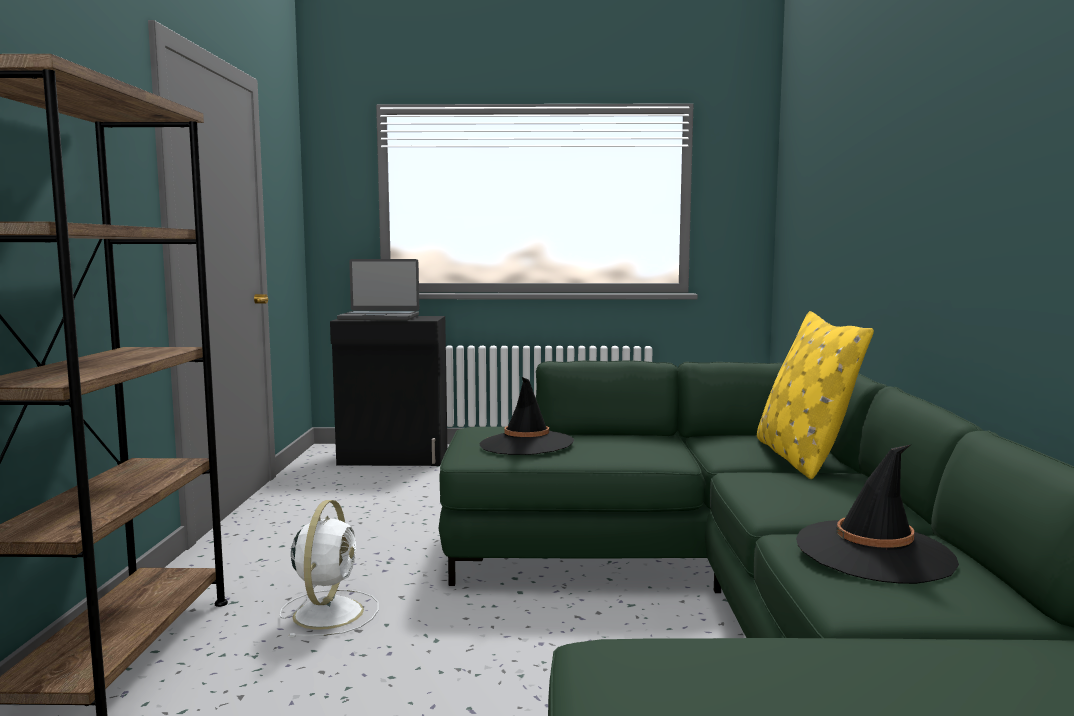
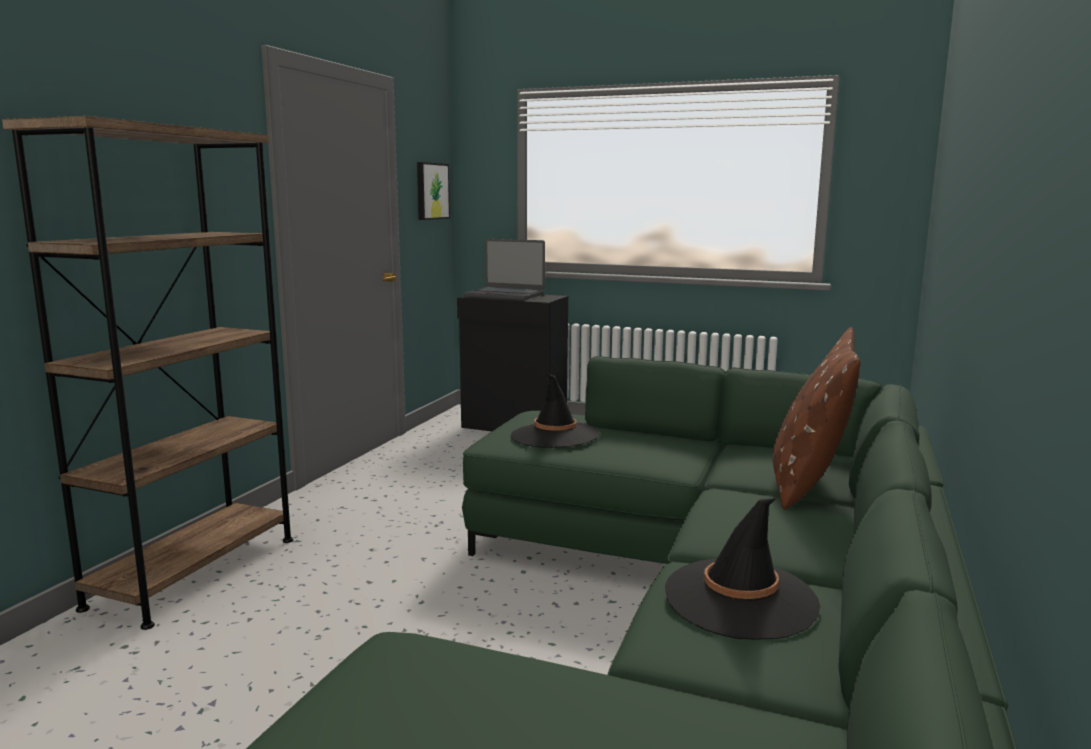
camera: 20 degrees right, 5 degrees up
white fan [280,500,379,638] -> none
yellow pillow [757,311,874,479] -> brown pillow [773,327,861,509]
none -> picture [417,162,450,220]

